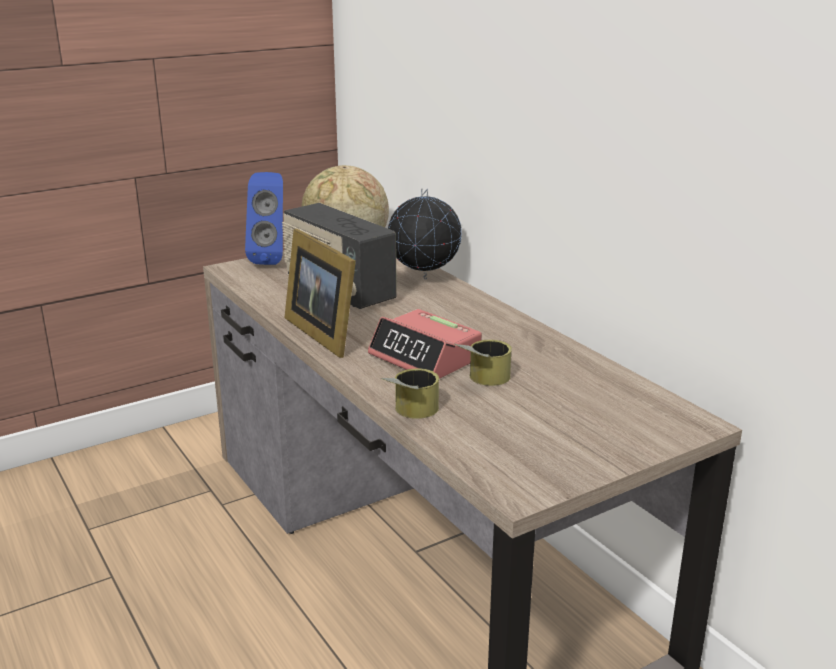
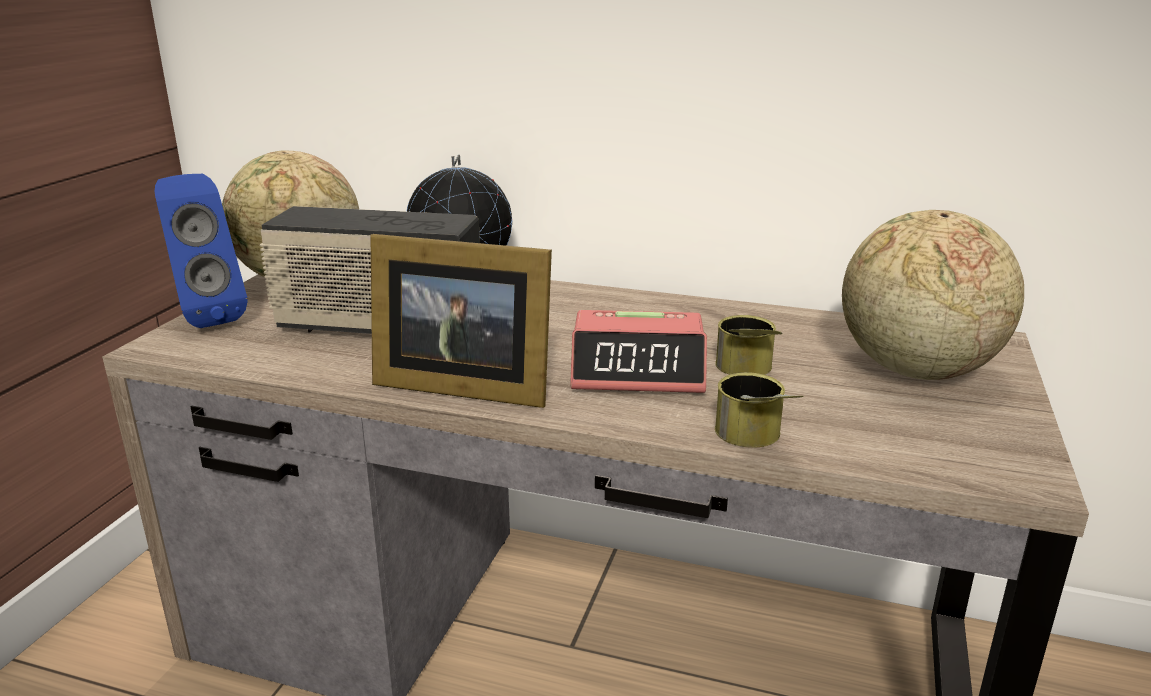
camera: 40 degrees left, 0 degrees up
none -> globe [842,210,1024,380]

